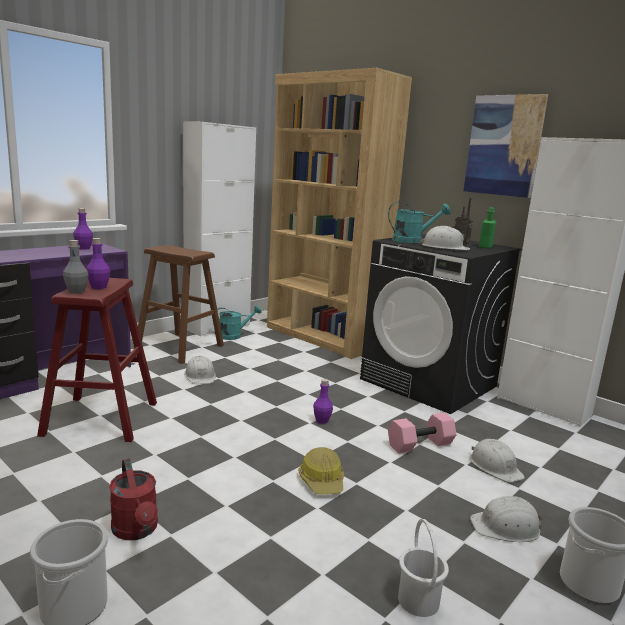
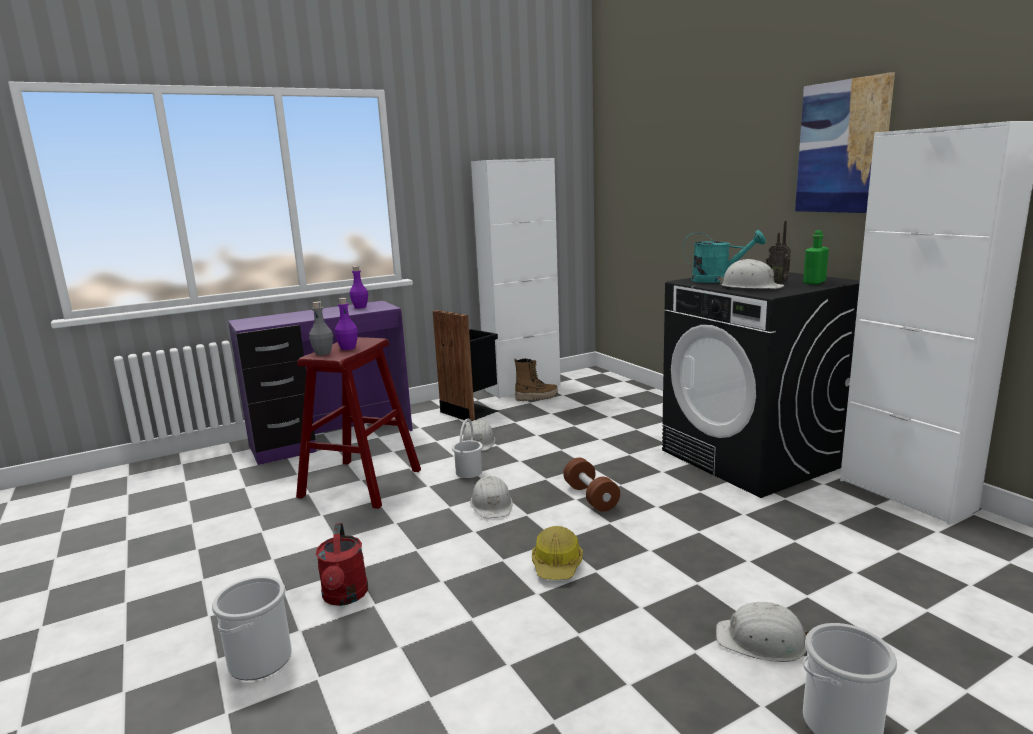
camera: 20 degrees right, 0 degrees up
brown stool [138,245,224,364] -> black trash can [433,310,498,422]
turquoise watering can [217,305,262,340] -> boot [514,358,558,401]
brown bookcase [267,68,412,359] -> none
purple bottle [313,379,333,424] -> brown dumbbell [563,458,620,512]
pink dumbbell [388,412,457,453] -> none
white bucket [398,519,449,617] -> white bucket moved to [452,419,483,478]
white hard hat [470,439,525,482] -> white hard hat moved to [470,476,513,518]

